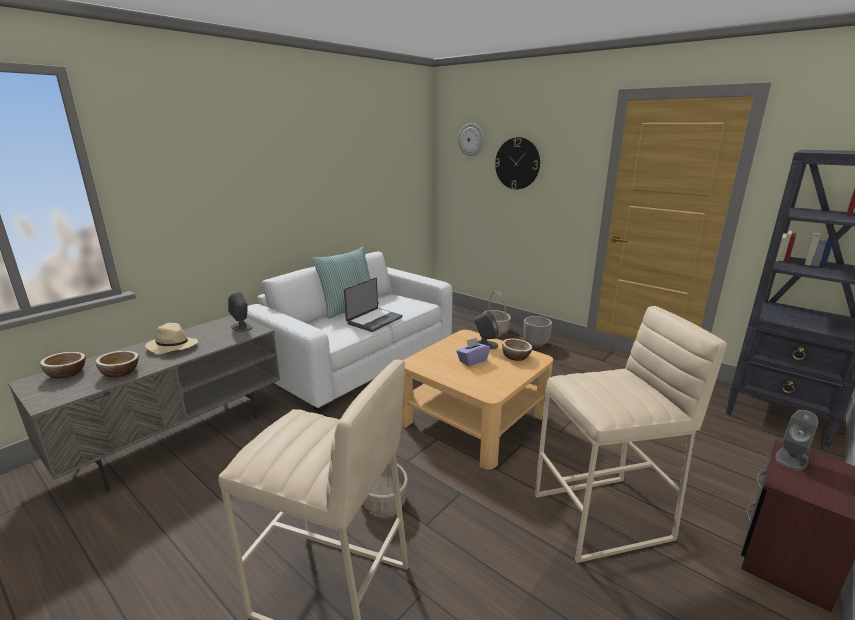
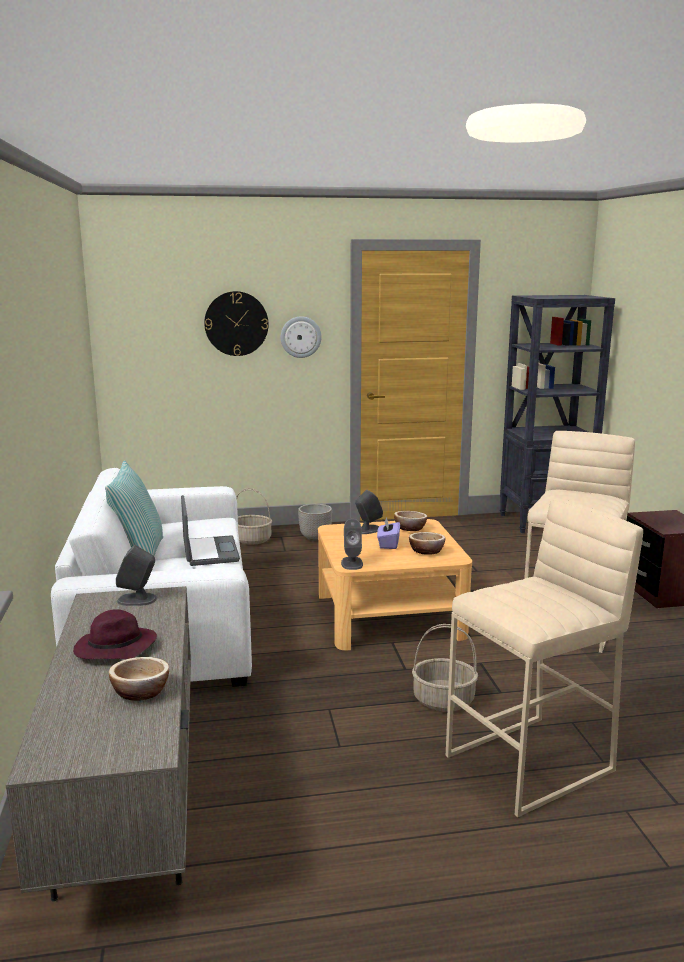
camera: 50 degrees left, 5 degrees down
bowl [40,352,86,378] -> bowl moved to [409,532,445,555]
beige hat [145,323,198,354] -> purple hat [73,609,157,659]
wall clock [458,123,484,156] -> wall clock moved to [281,316,321,358]
grey speaker [776,410,818,470] -> grey speaker moved to [341,519,363,570]

